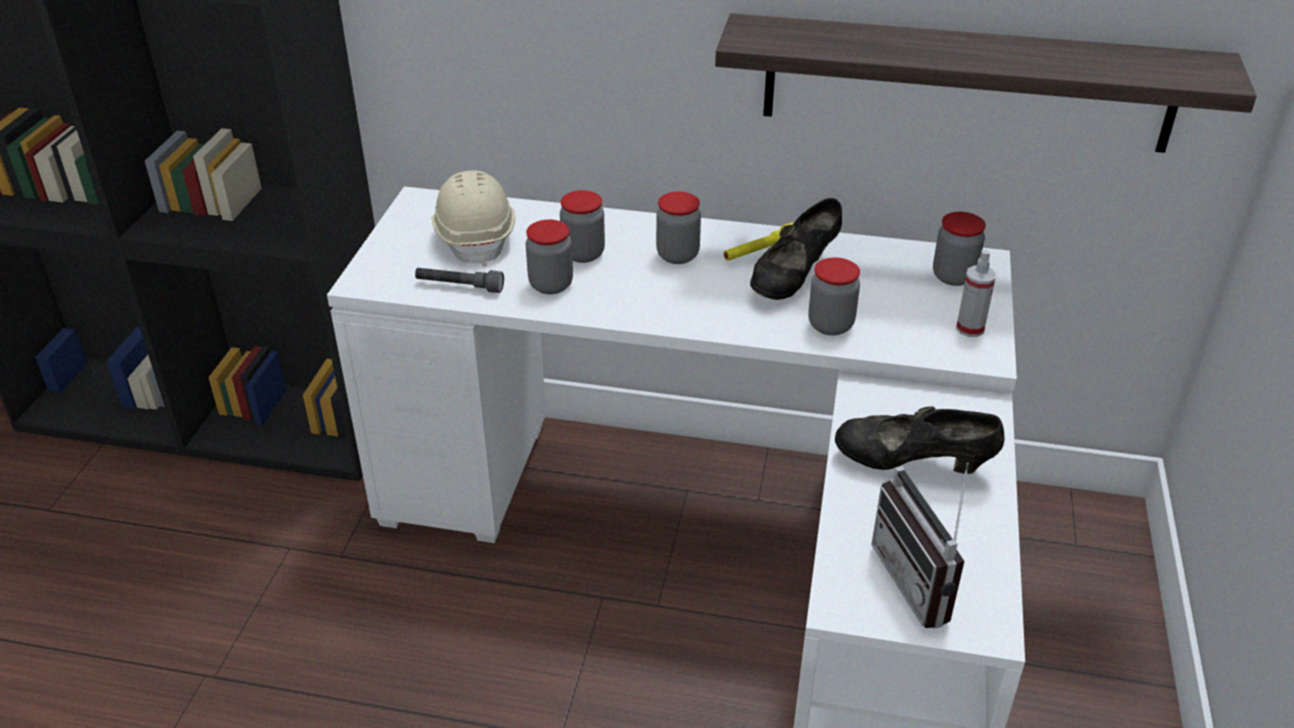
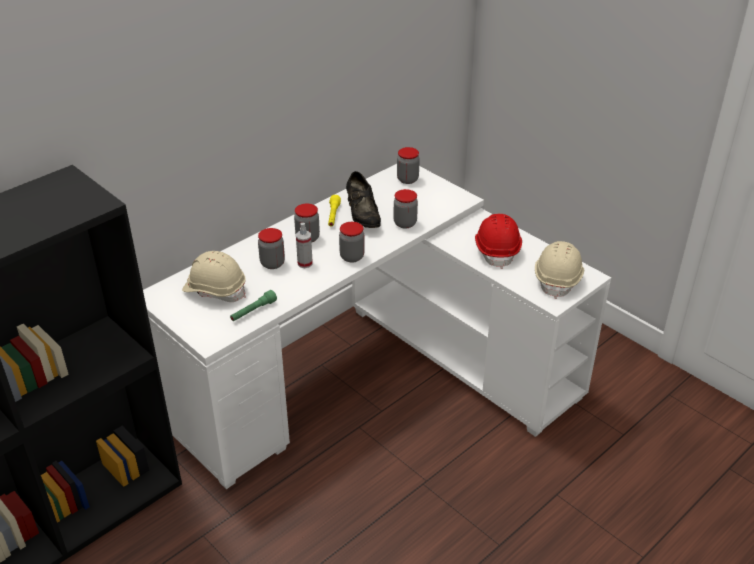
camera: 55 degrees left, 0 degrees up
grey flashlight [415,268,504,293] -> green flashlight [230,290,277,321]
jar [526,220,573,294] -> jar moved to [339,222,365,263]
shelf [715,13,1257,153] -> none
black shoe [835,406,1005,474] -> red hard hat [475,214,522,269]
radio [871,462,969,628] -> beige hard hat [535,241,584,299]
spray bottle [956,249,996,337] -> spray bottle moved to [296,223,313,268]

